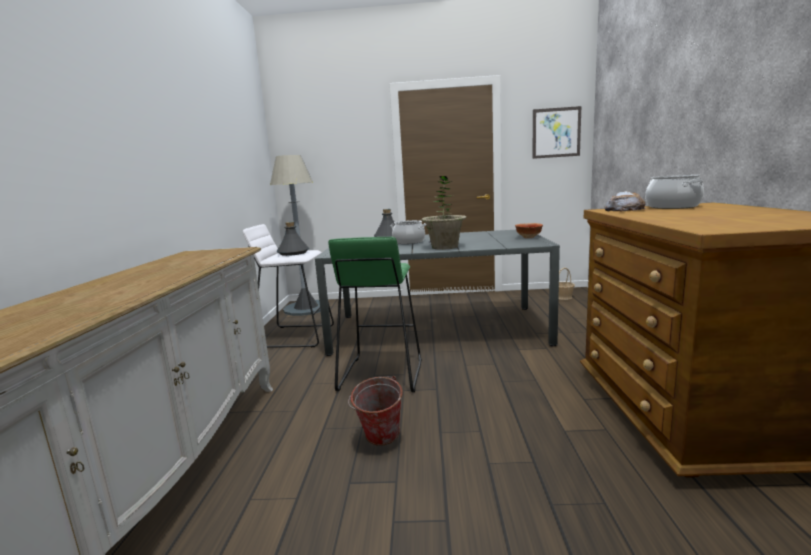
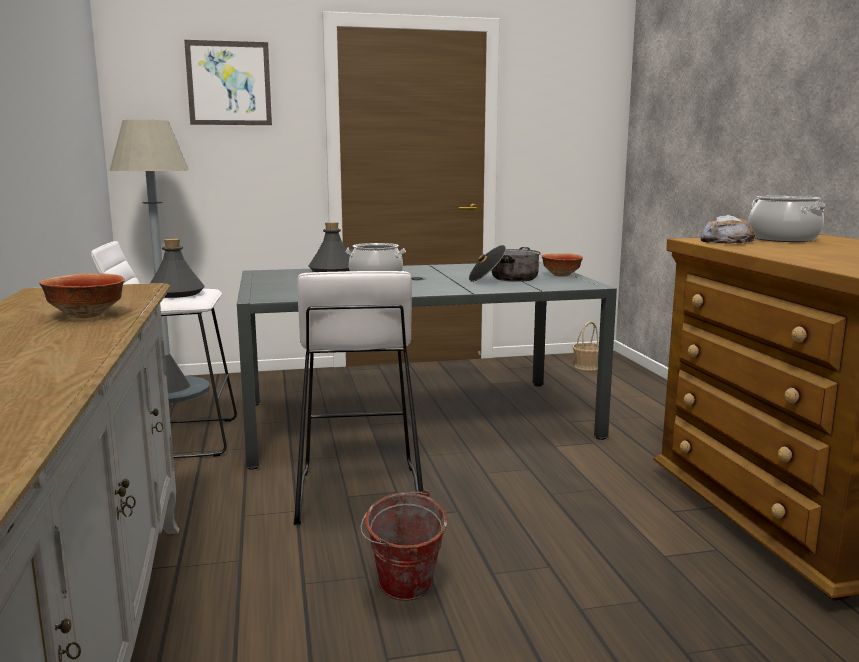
camera: 15 degrees left, 0 degrees up
green stool [328,237,422,392] -> white stool [294,271,423,525]
potted plant [421,176,467,250] -> none
picture [532,106,581,159] -> picture moved to [184,40,272,125]
none -> bowl [39,273,125,318]
none -> cooking pot [469,245,541,282]

